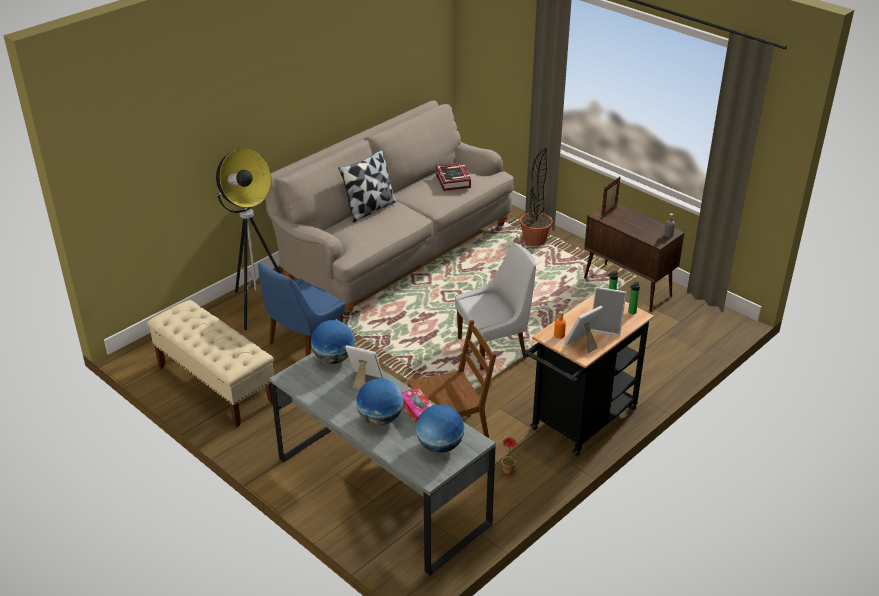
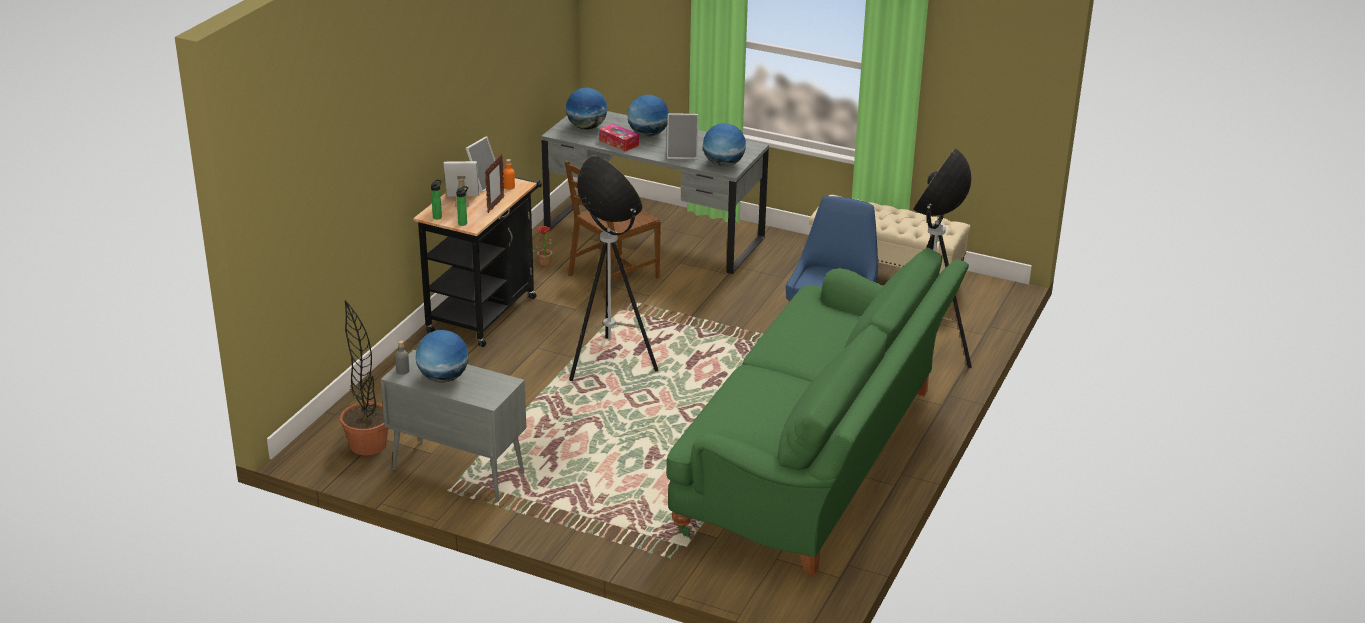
camera: 160 degrees right, 5 degrees down
beige sofa [265,100,513,316] -> green sofa [666,248,969,575]
pillow [338,149,397,223] -> none
book [436,163,471,191] -> none
white chair [455,243,536,370] -> floor lamp [569,155,658,381]
potted plant [520,148,552,246] -> potted plant moved to [340,300,388,456]
brown cabinet [584,203,684,312] -> grey cabinet [381,350,526,502]
picture frame [601,176,621,219] -> picture frame moved to [485,154,504,213]
none -> globe [415,330,468,383]

